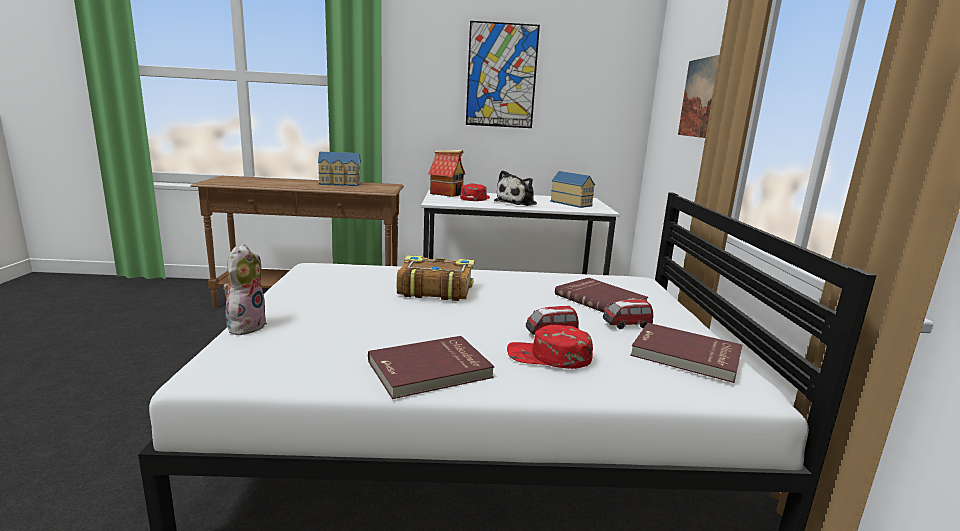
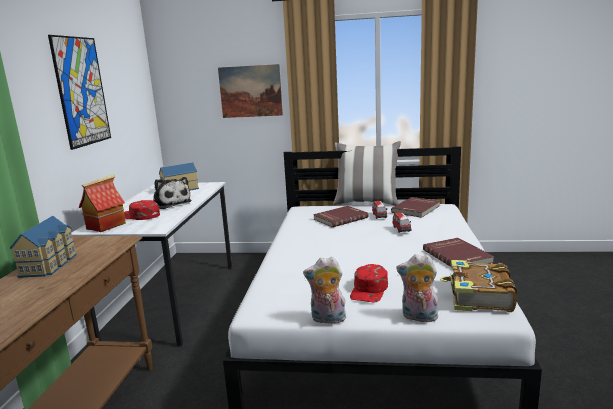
camera: 80 degrees left, 0 degrees up
book [397,255,475,301] -> book moved to [440,260,517,312]
red cap [507,325,593,369] -> red cap moved to [350,264,388,303]
none -> plush toy [303,257,346,324]
none -> pillow [333,141,401,206]

